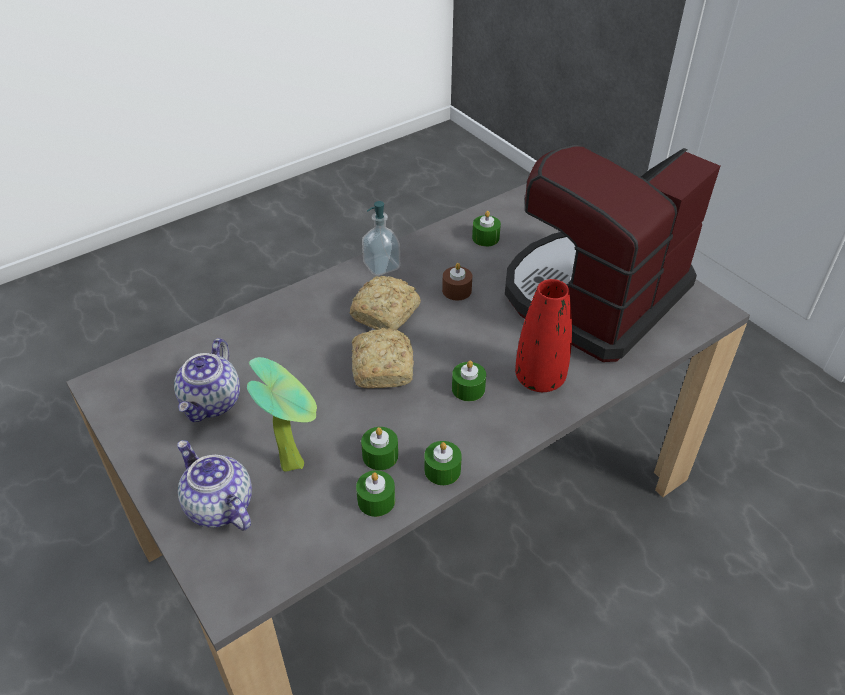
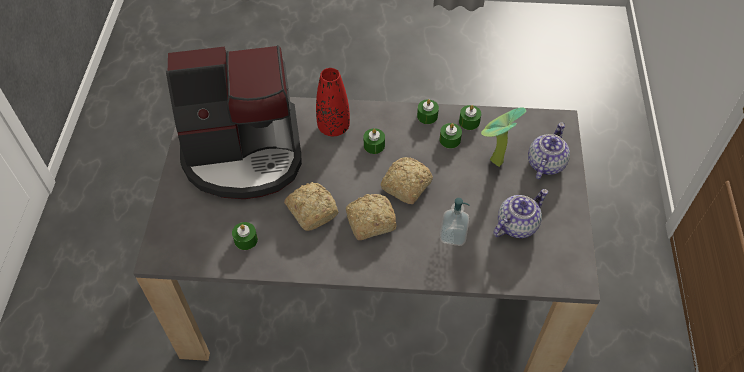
camera: 140 degrees left, 10 degrees up
teapot [177,440,252,531] -> teapot turned 150 degrees counterclockwise [528,123,570,179]
soap dispenser [362,201,400,276] -> soap dispenser moved to [440,198,470,246]
brown candle [442,263,472,300] -> bread [284,182,338,231]

